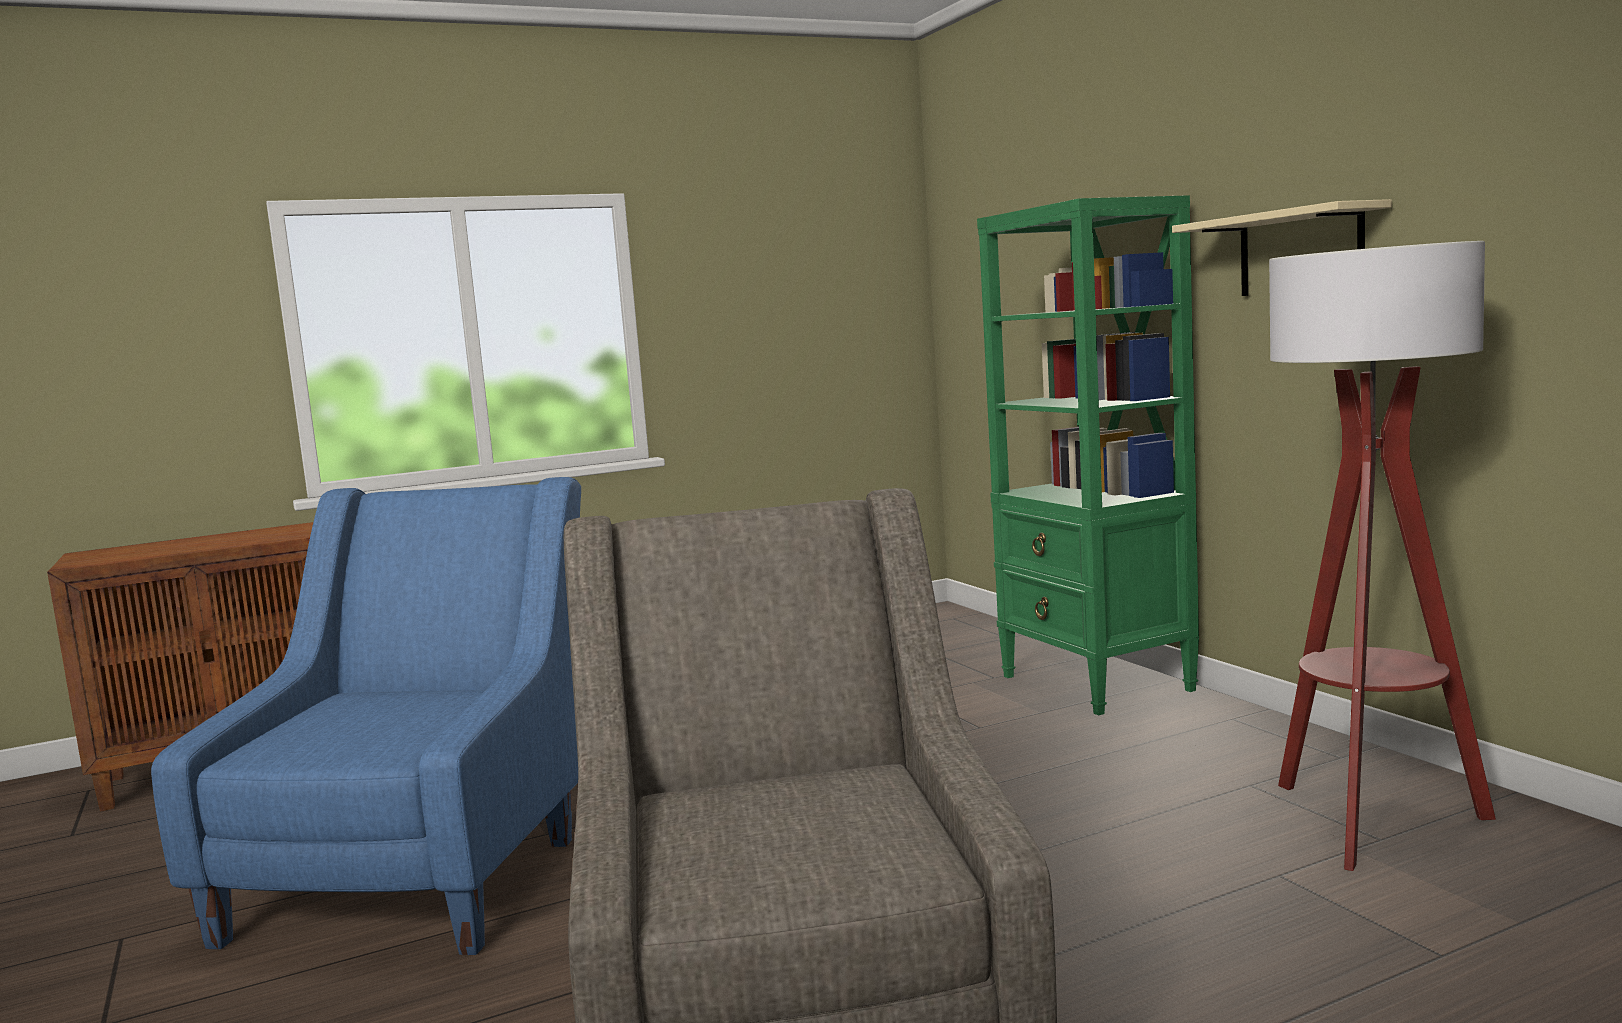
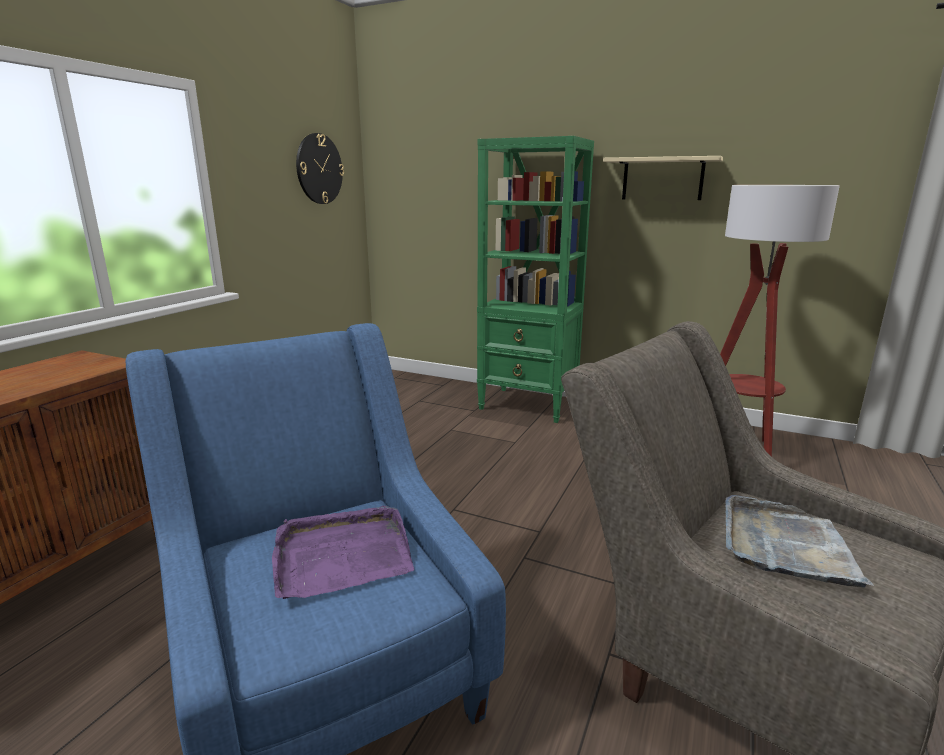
camera: 40 degrees left, 10 degrees up
none -> purple tray [272,506,414,599]
none -> wall clock [296,133,344,204]
none -> grey tray [726,495,874,588]

